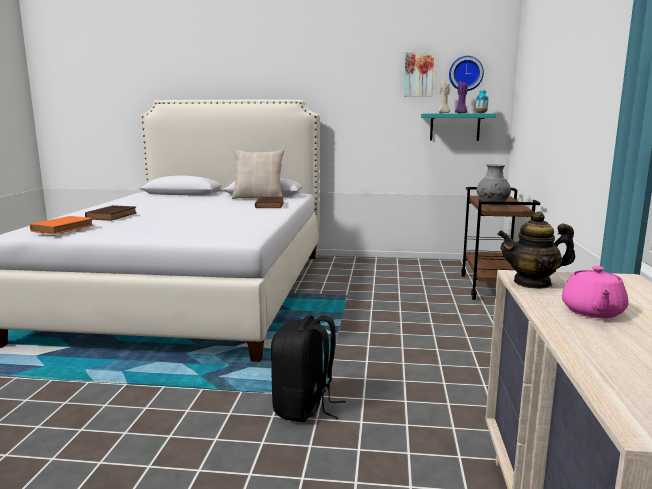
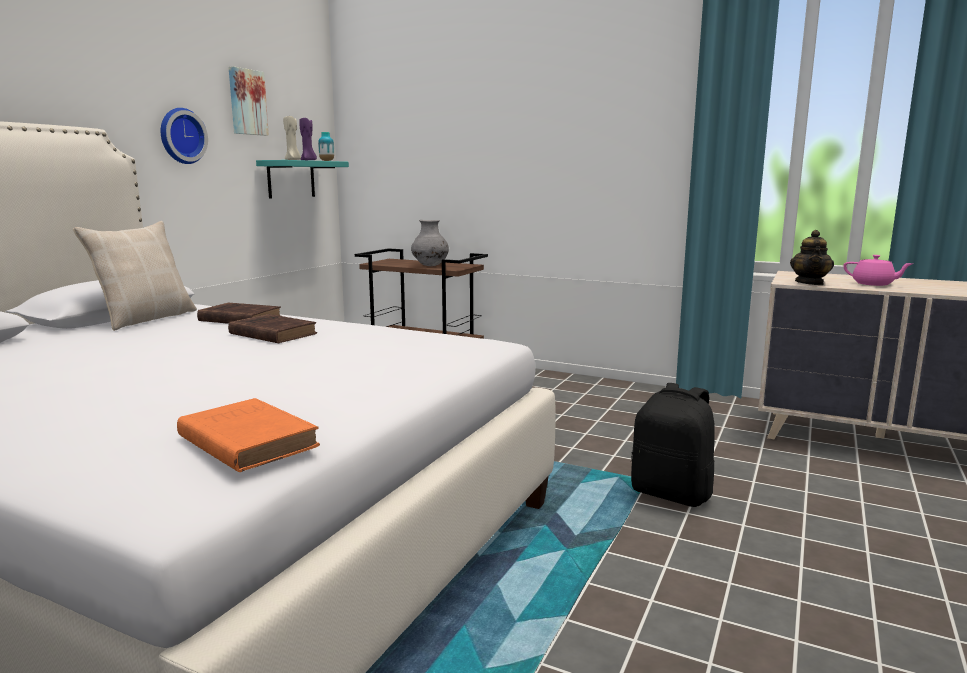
camera: 70 degrees left, 0 degrees up
brown book [85,205,137,221] -> brown book moved to [228,314,317,343]
wall clock [449,56,484,91] -> wall clock moved to [161,108,208,164]

